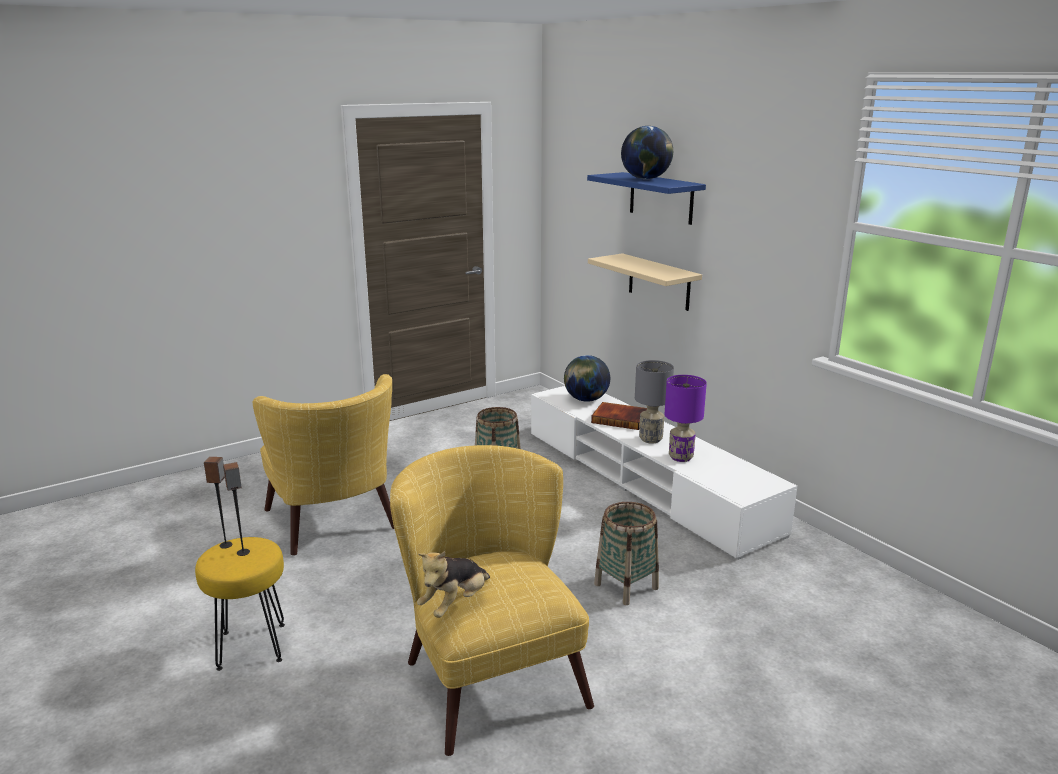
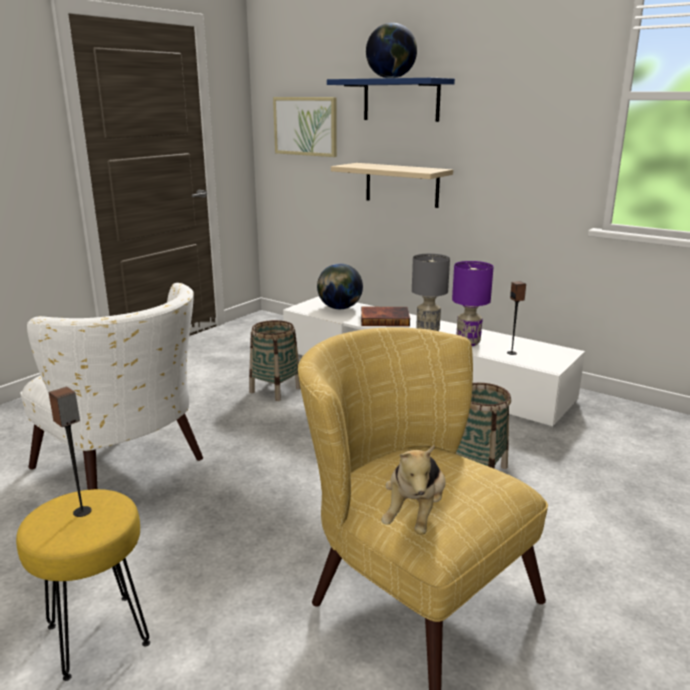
camera: 20 degrees left, 0 degrees up
speaker [204,457,233,549] -> speaker moved to [507,281,526,355]
yellow armchair [253,374,394,556] -> white armchair [20,283,203,490]
none -> picture [273,97,337,157]

